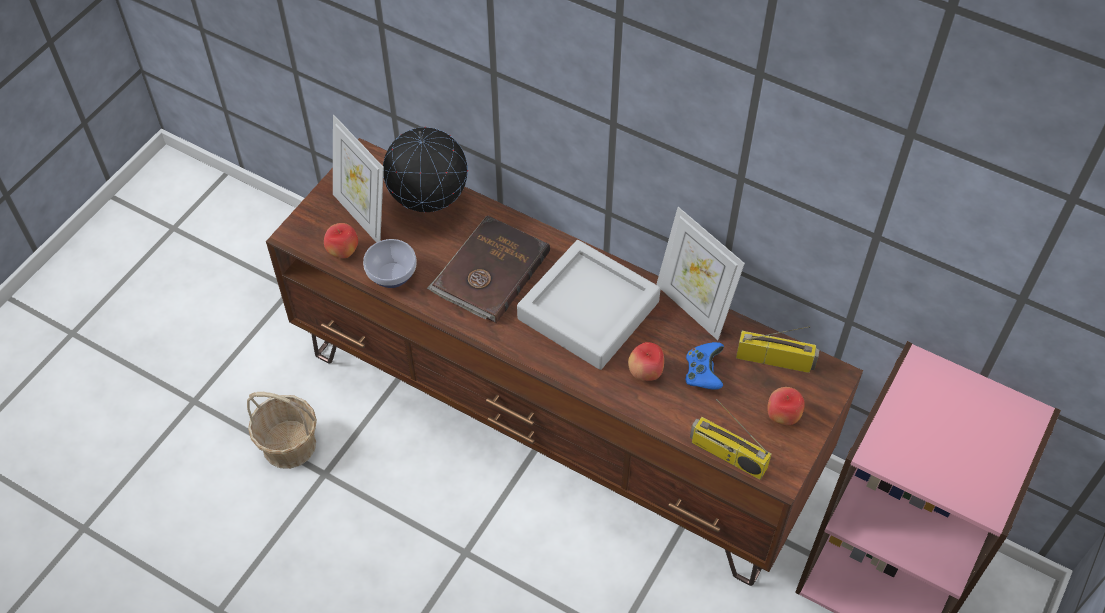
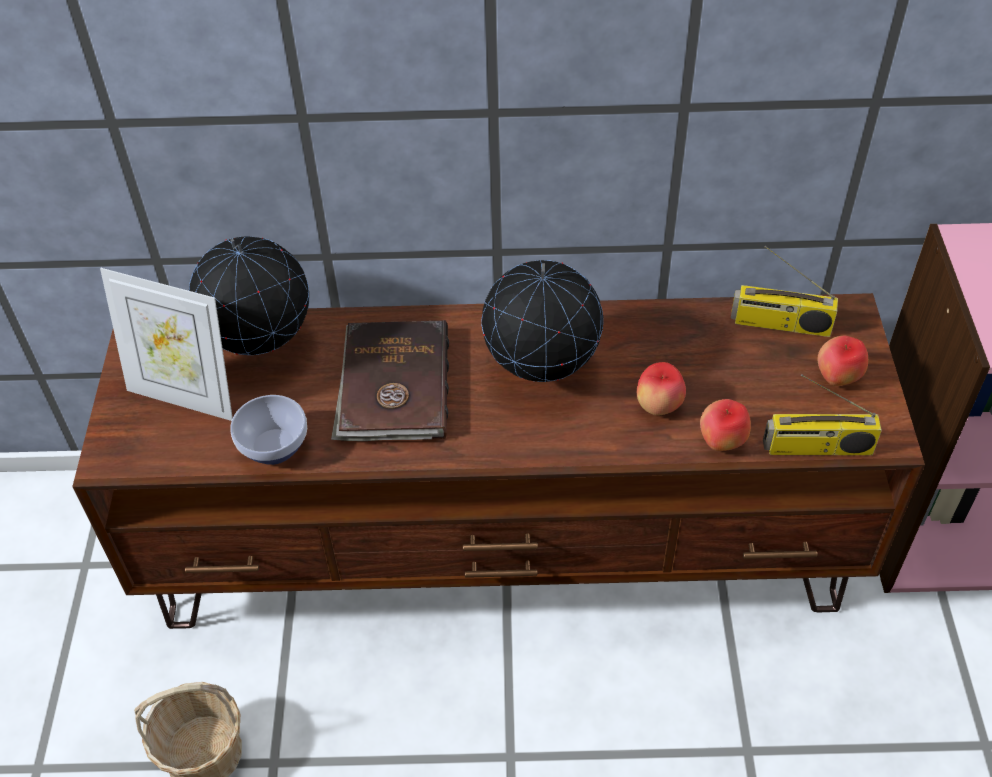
camera: 30 degrees left, 5 degrees down
apple [324,223,358,258] -> apple moved to [700,399,751,451]
grey tray [517,240,661,370] -> globe [482,260,603,382]
picture frame [656,207,745,340] -> none
blue game controller [685,342,724,390] -> none
radio [736,326,819,373] -> radio turned 150 degrees counterclockwise [731,246,838,337]

